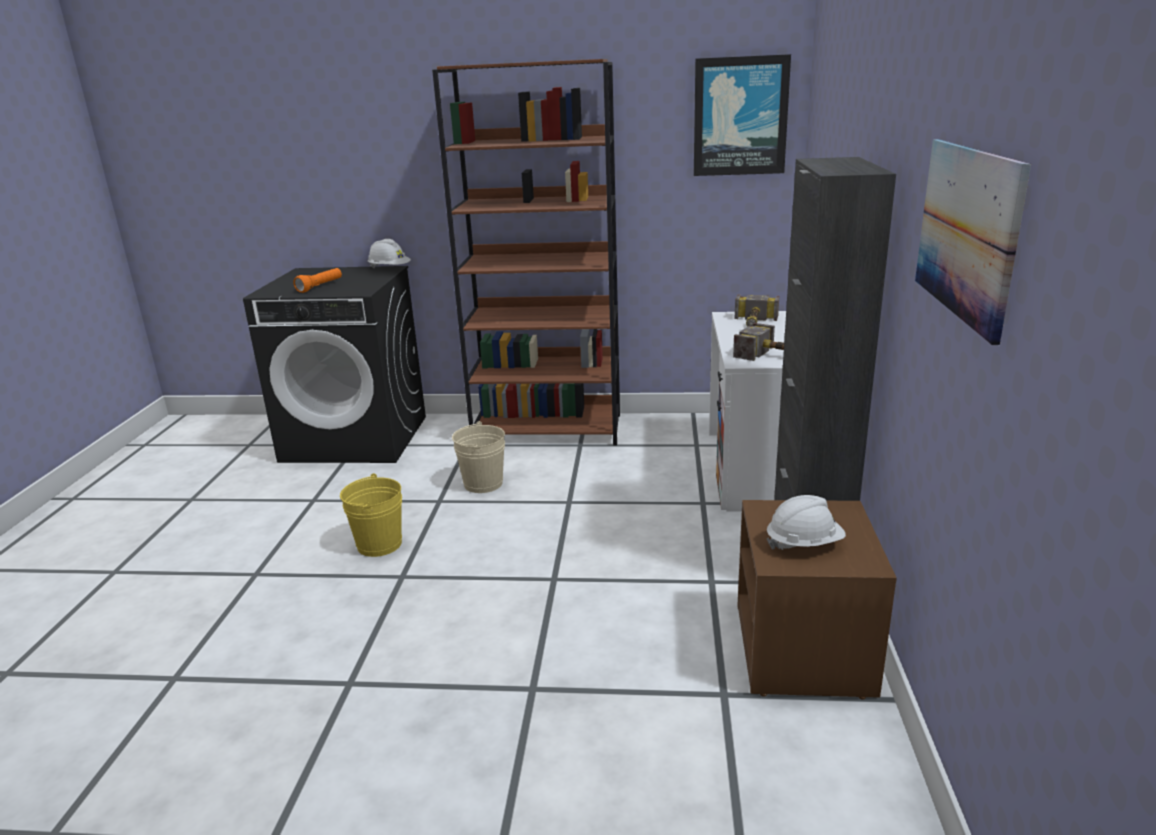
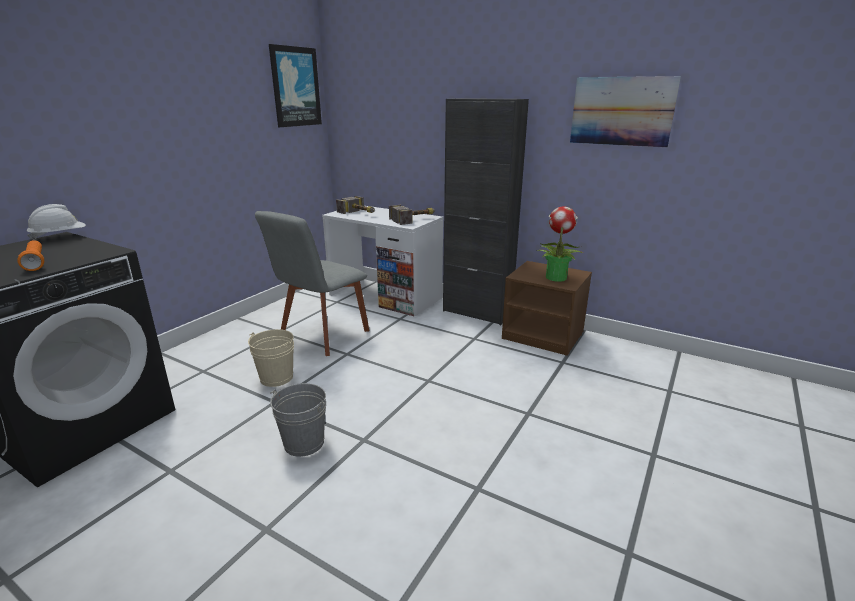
camera: 65 degrees left, 0 degrees up
yellow bucket [340,473,402,557] -> grey bucket [270,383,326,457]
brown bookcase [432,59,620,445] -> none
white hard hat [767,495,846,550] -> potted plant [537,206,583,282]
none -> grey chair [255,211,369,356]

